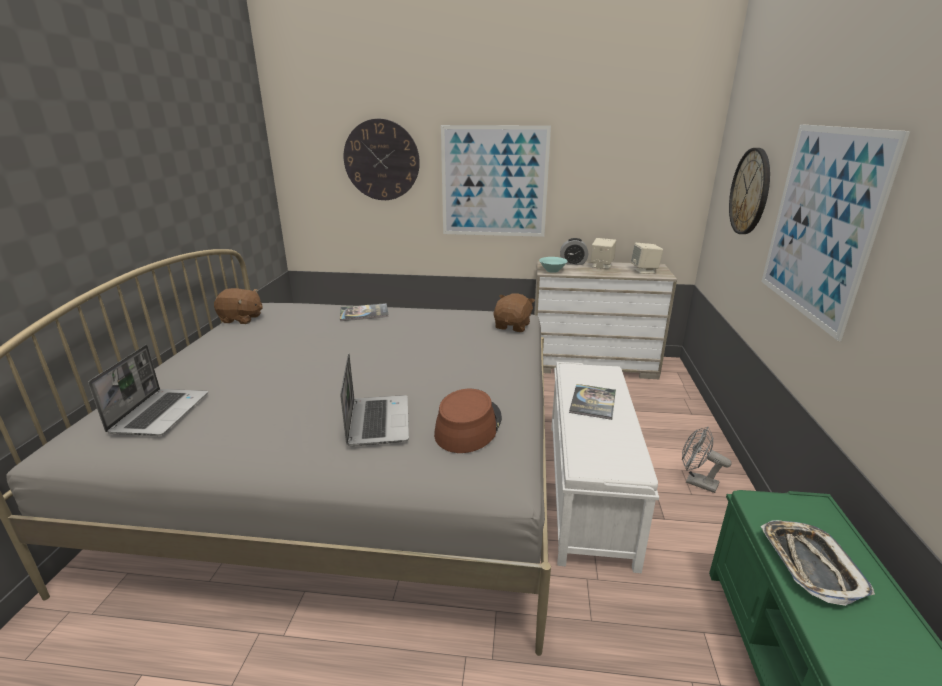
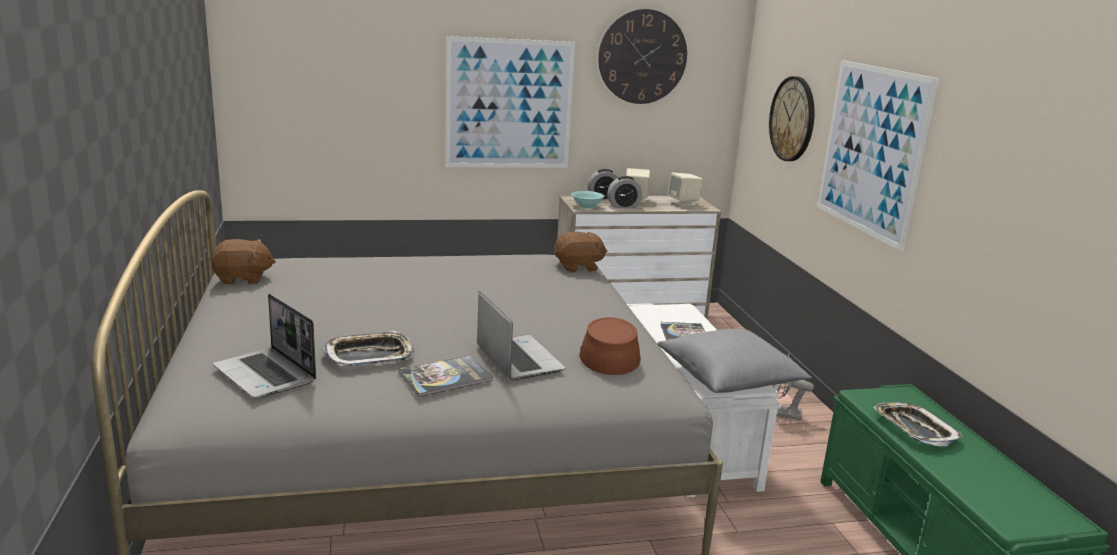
camera: 20 degrees left, 5 degrees down
laptop [88,345,208,436] -> laptop turned 150 degrees clockwise [213,294,316,398]
book [340,303,389,321] -> book moved to [398,355,493,397]
wall clock [344,119,420,200] -> wall clock moved to [598,9,687,104]
brown plush toy [494,293,535,332] -> brown plush toy turned 75 degrees clockwise [554,232,607,272]
none -> tray [322,331,414,367]
none -> alarm clock [607,176,642,208]
none -> grey pillow [657,329,812,393]

